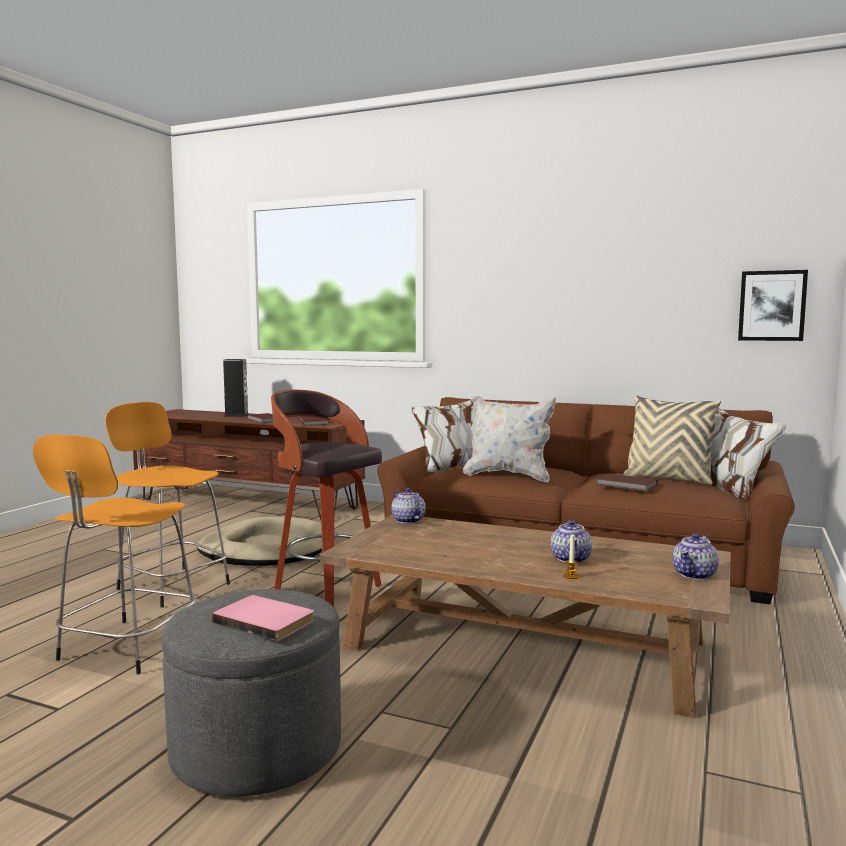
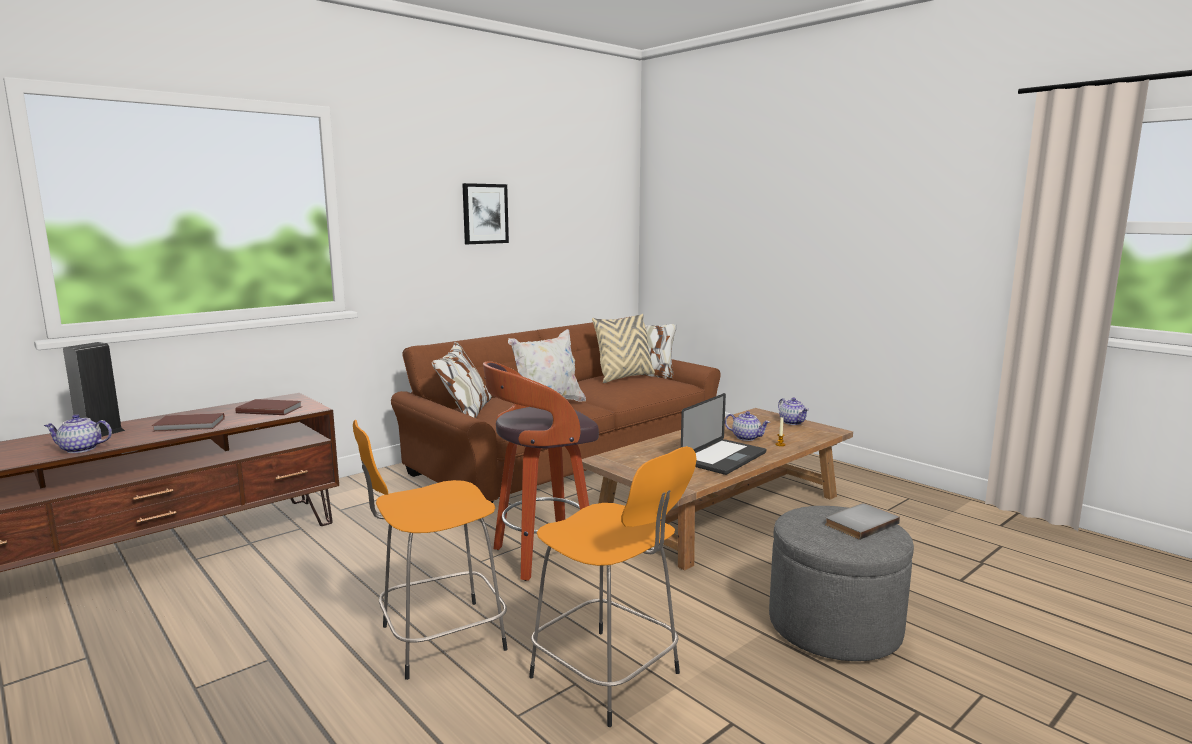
camera: 65 degrees left, 5 degrees up
beige dog bed [197,516,335,566] -> none
pink book [212,595,314,641] -> grey book [825,503,900,540]
teapot [391,488,425,524] -> teapot moved to [44,414,112,453]
brown book [596,473,658,491] -> none
picture [738,270,808,341] -> picture moved to [462,183,509,244]
none -> laptop [681,393,766,475]

